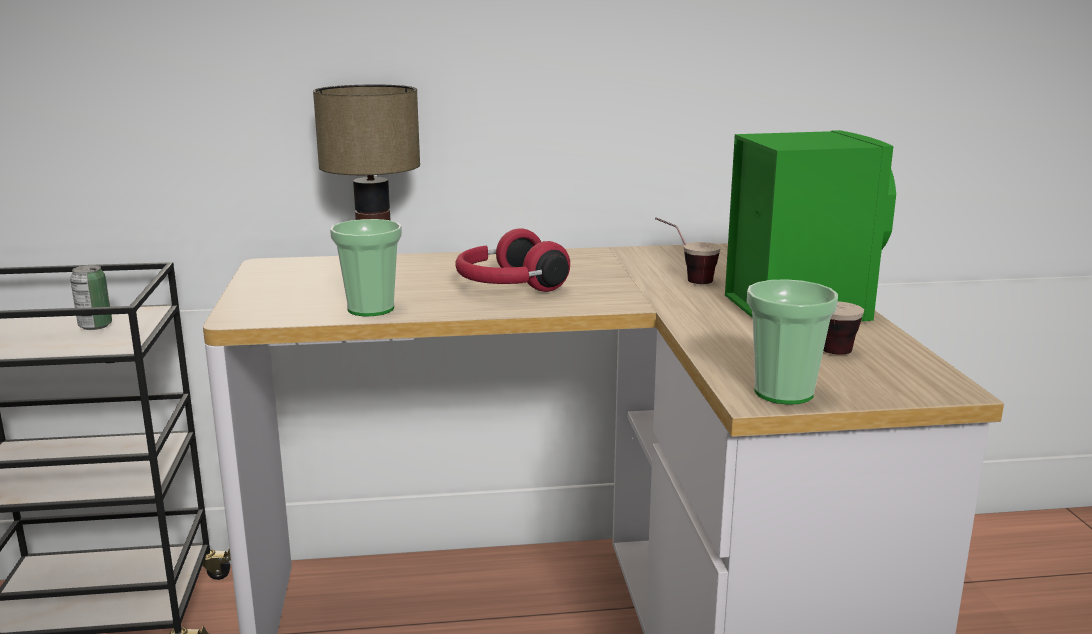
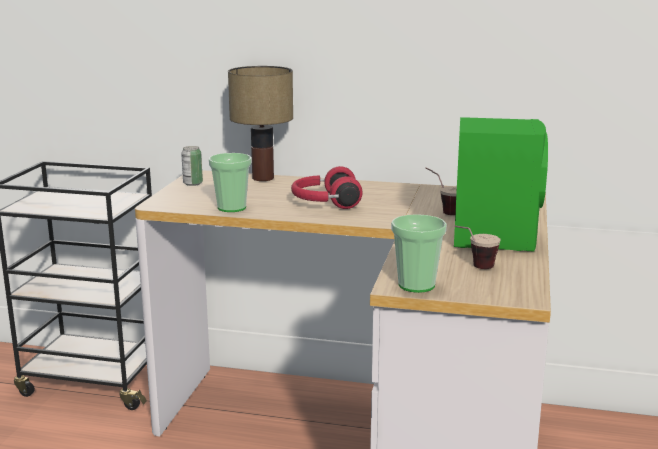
camera: 20 degrees right, 0 degrees up
can [70,265,112,330] -> can moved to [181,146,203,186]

